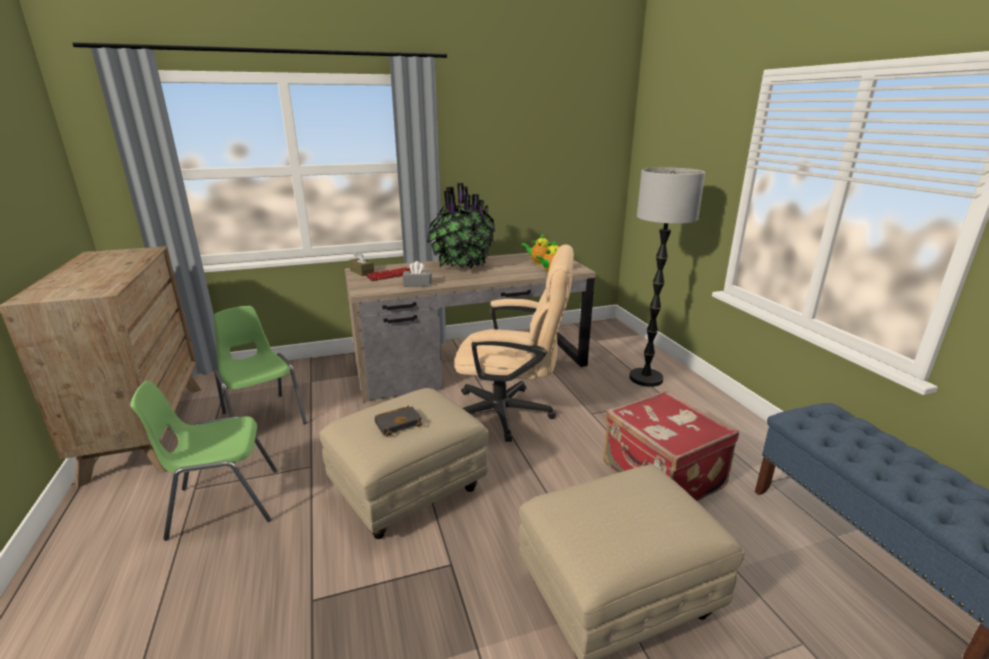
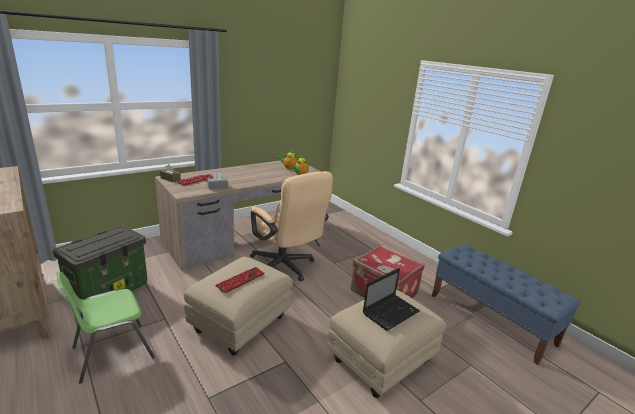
camera: 20 degrees left, 0 degrees up
green chair [213,306,307,424] -> storage box [53,226,147,300]
black book [375,406,422,436] -> keyboard [216,267,265,294]
potted plant [426,183,495,270] -> none
beige office chair [455,245,574,442] -> beige office chair turned 60 degrees clockwise [250,171,333,281]
floor lamp [629,168,705,387] -> none
none -> laptop [363,268,420,331]

